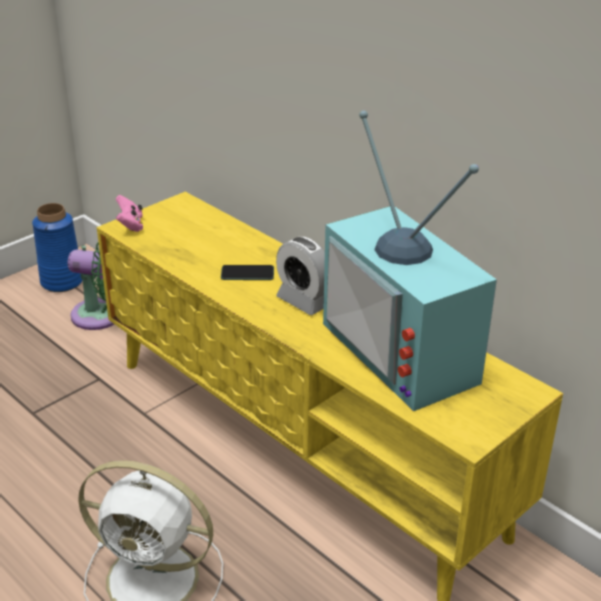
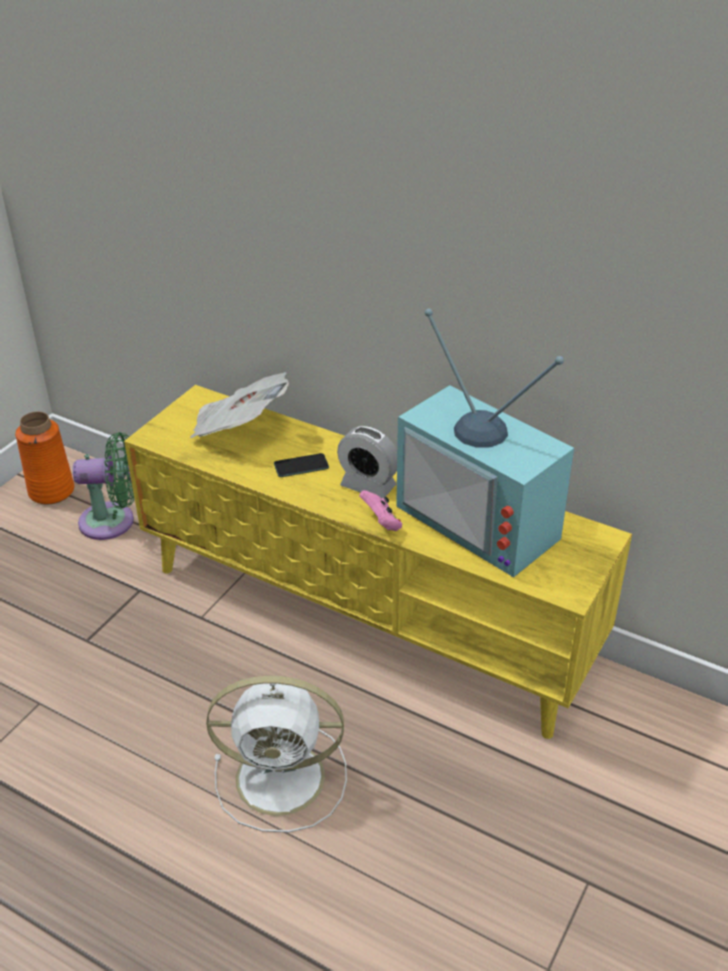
camera: 15 degrees left, 5 degrees up
blue vase [32,203,83,292] -> orange vase [15,412,74,505]
pink game controller [116,195,143,232] -> pink game controller moved to [359,490,402,531]
none -> newspaper [190,372,289,438]

